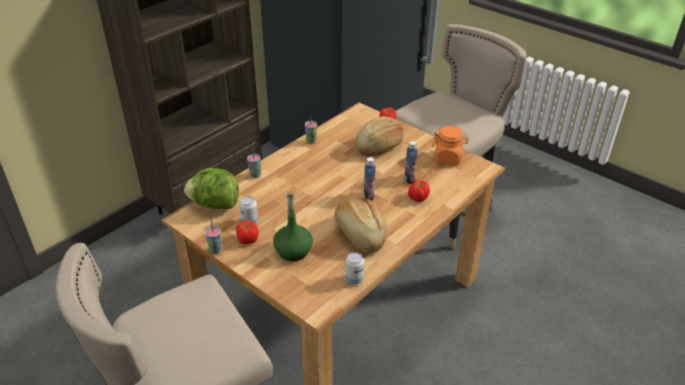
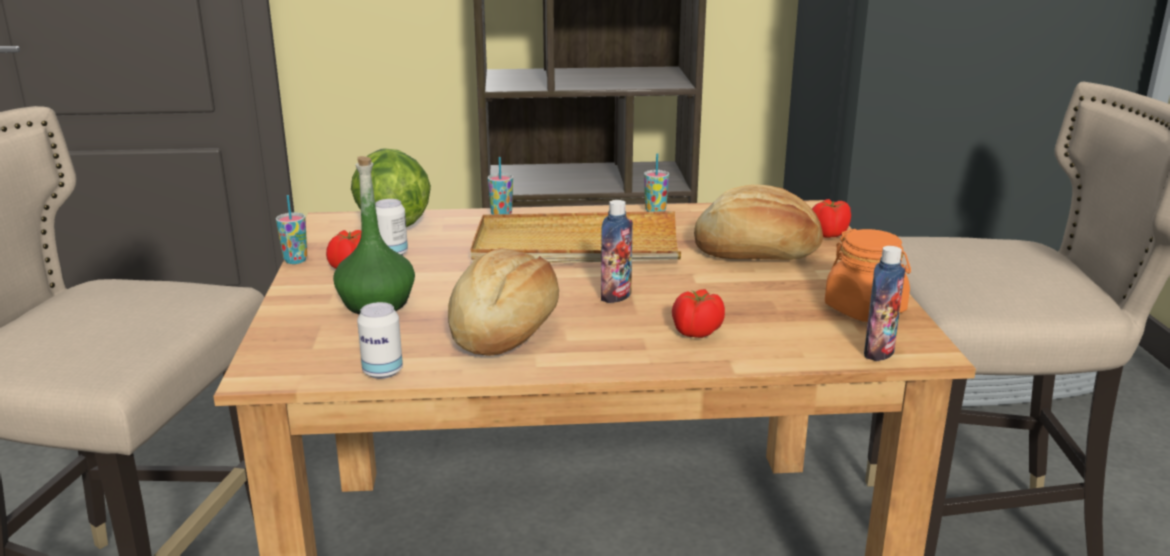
camera: 45 degrees right, 15 degrees down
bottle [404,141,418,184] -> bottle moved to [864,246,906,361]
none -> beige tray [471,211,681,263]

